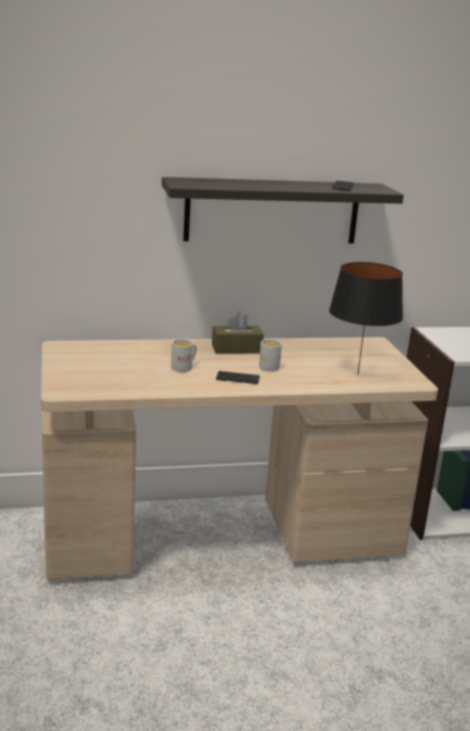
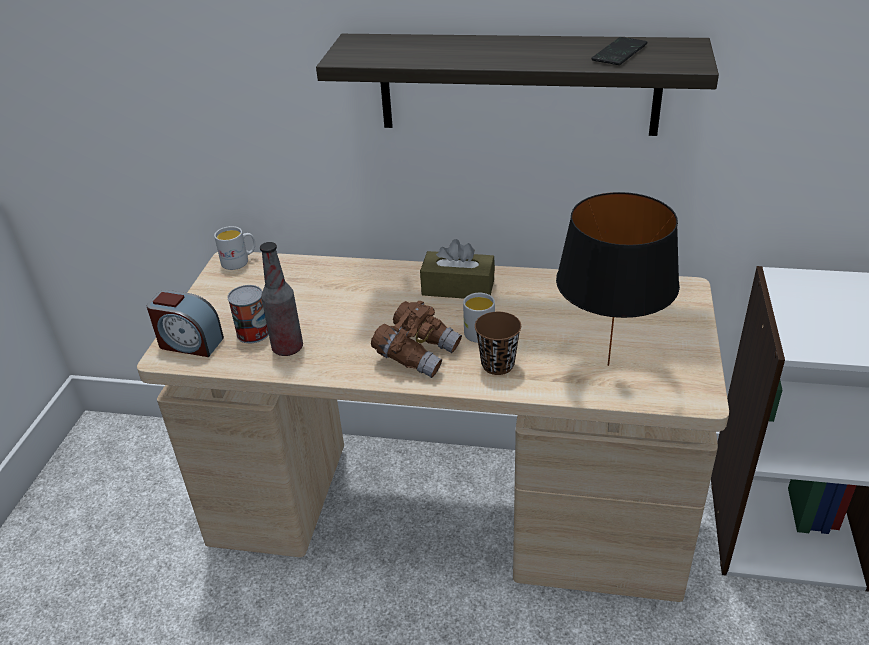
camera: 25 degrees right, 15 degrees up
white mug [171,339,196,372] -> white mug moved to [214,226,255,270]
phone [216,371,260,384] -> brown binoculars [371,301,462,378]
none -> alarm clock [147,290,224,357]
none -> can [227,285,269,343]
none -> bottle [260,242,303,356]
none -> brown cup [475,312,521,375]

